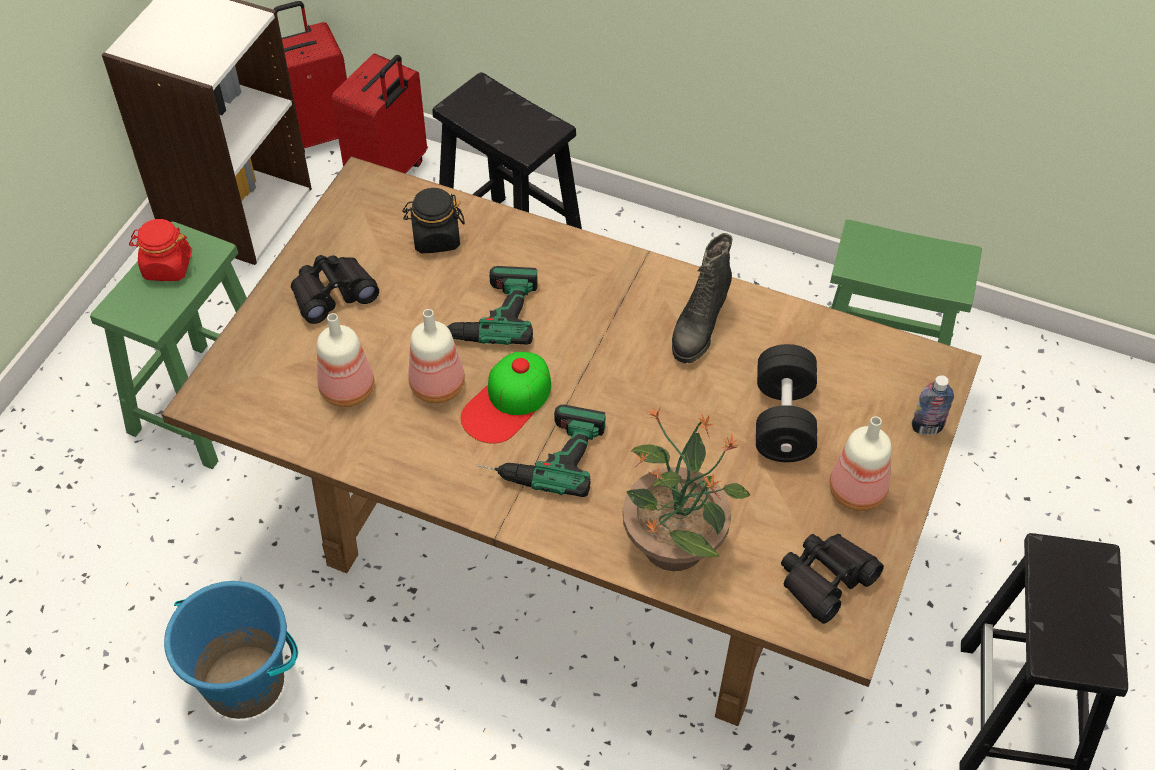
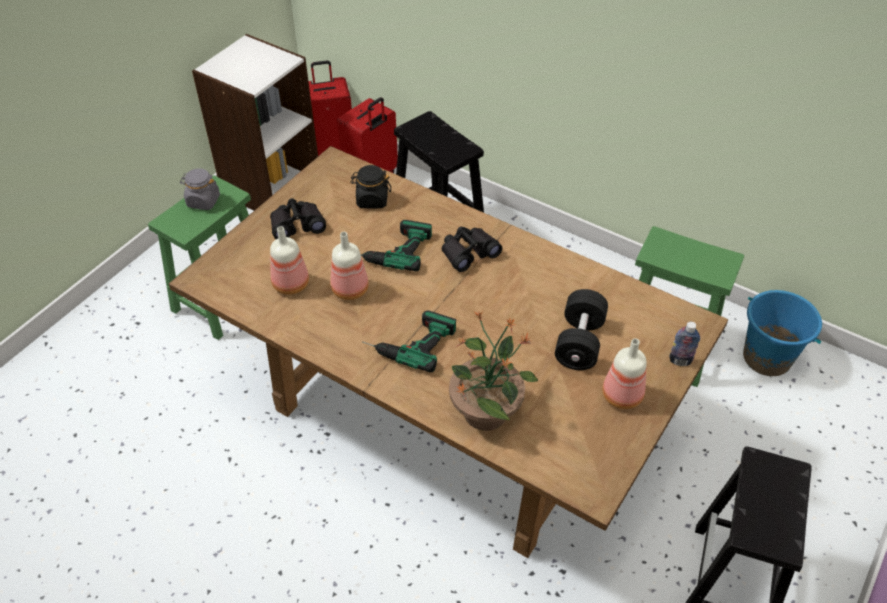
camera: 10 degrees right, 5 degrees down
red jar [129,219,192,281] -> grey jar [180,168,220,210]
blue bucket [164,581,298,719] -> blue bucket moved to [743,290,822,376]
cap [461,352,551,444] -> none
black boot [672,233,732,364] -> none
black binoculars [781,534,884,624] -> black binoculars moved to [442,226,502,272]

